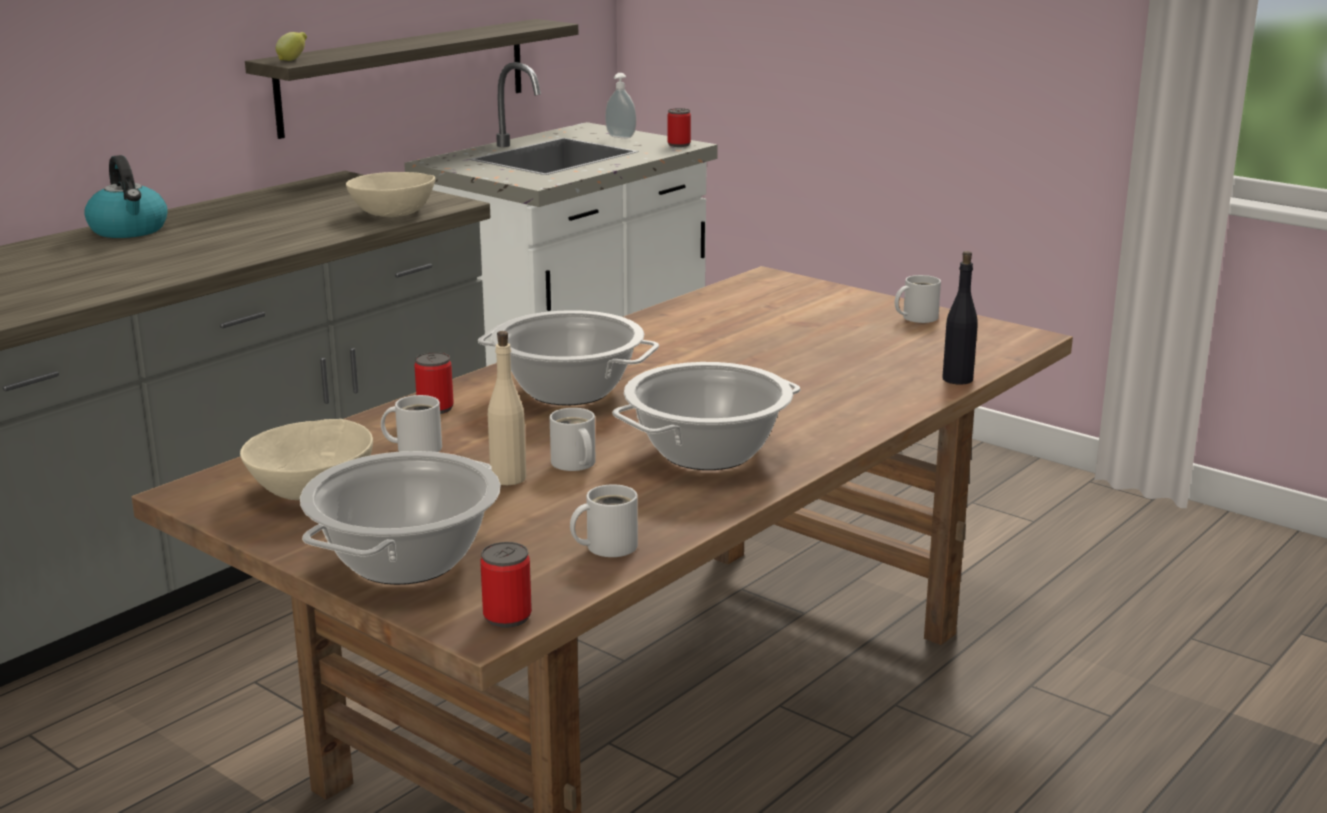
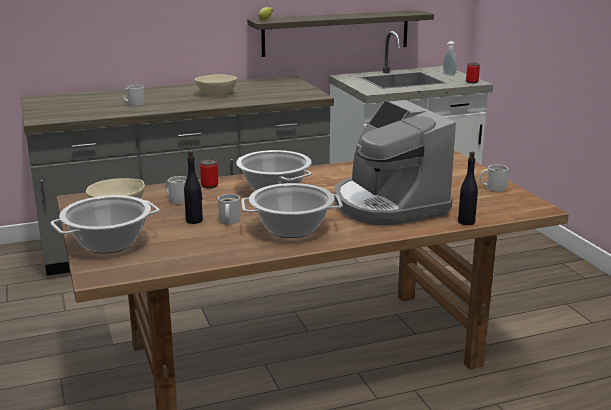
camera: 30 degrees right, 0 degrees up
kettle [84,155,168,238] -> none
beige bowl [346,172,435,217] -> beige bowl moved to [195,75,237,96]
can [480,542,532,628] -> none
beige bottle [488,331,526,485] -> black bottle [184,150,203,224]
white mug [570,484,638,557] -> white mug moved to [123,85,145,106]
none -> coffee machine [335,100,456,225]

